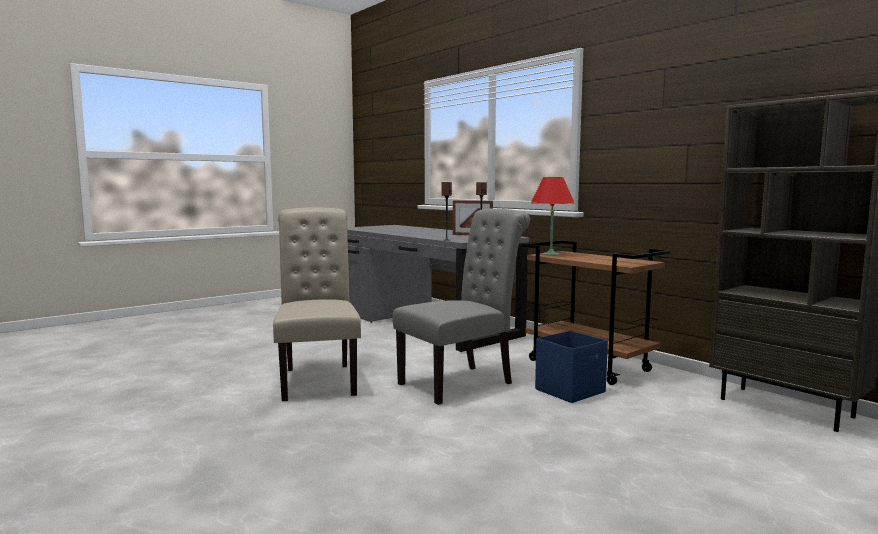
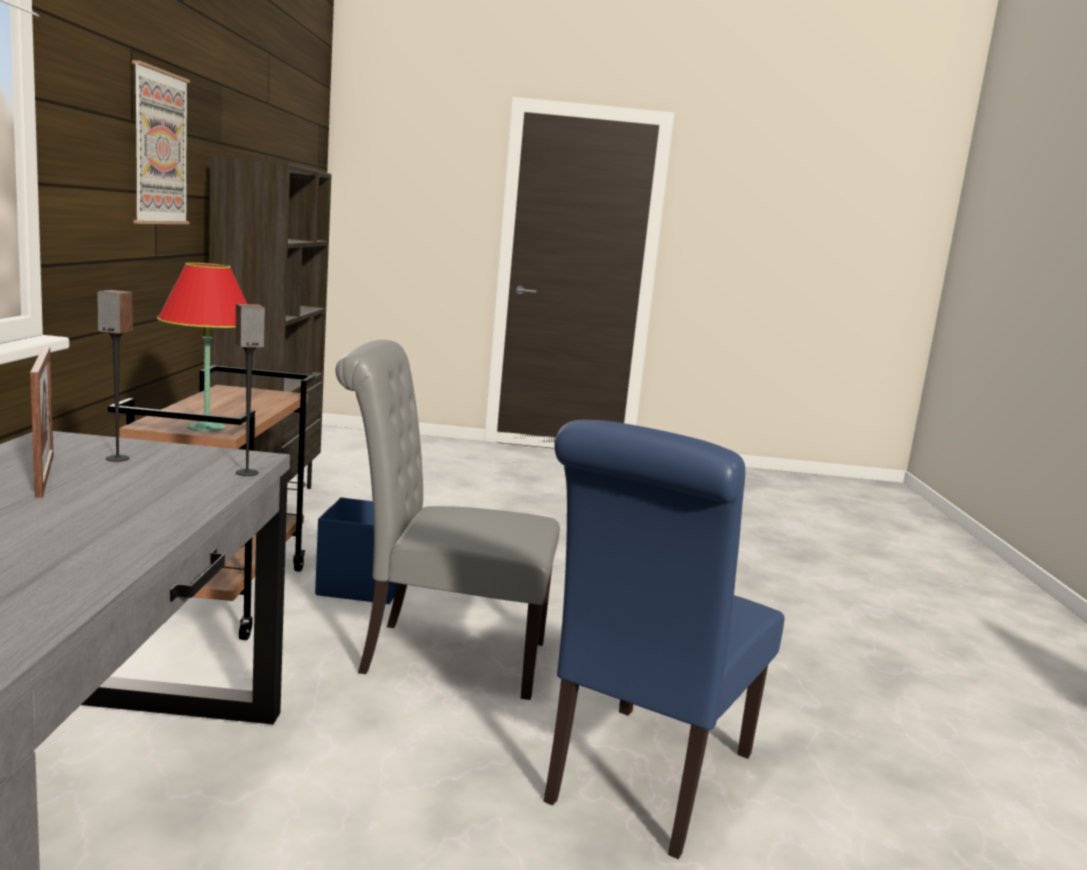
camera: 140 degrees left, 5 degrees up
beige chair [273,207,361,401] -> blue chair [543,420,785,859]
none -> picture [132,60,190,224]

